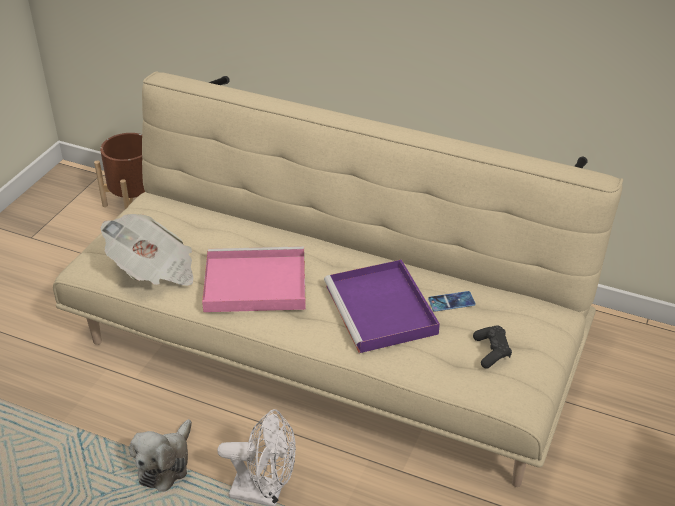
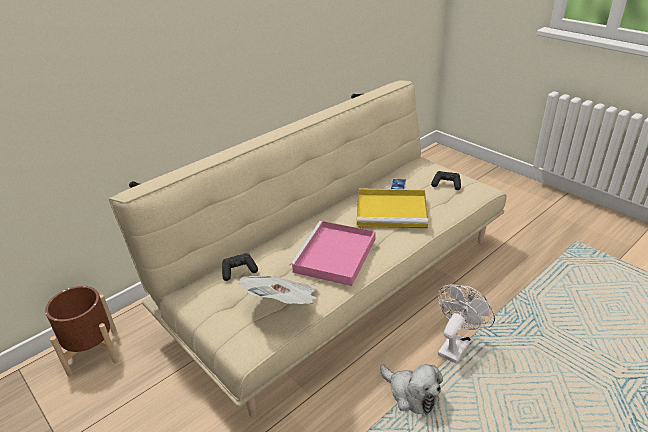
camera: 65 degrees left, 5 degrees down
purple tray [324,260,440,353] -> yellow tray [357,188,429,228]
none -> black game controller [222,253,258,281]

